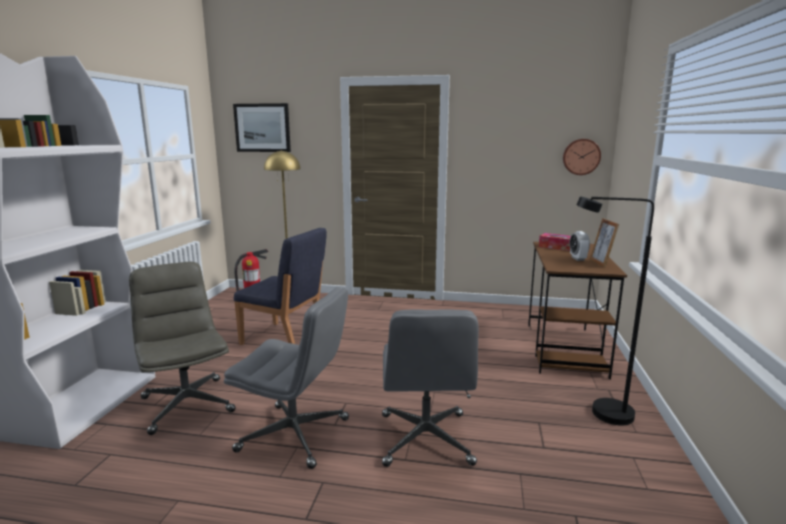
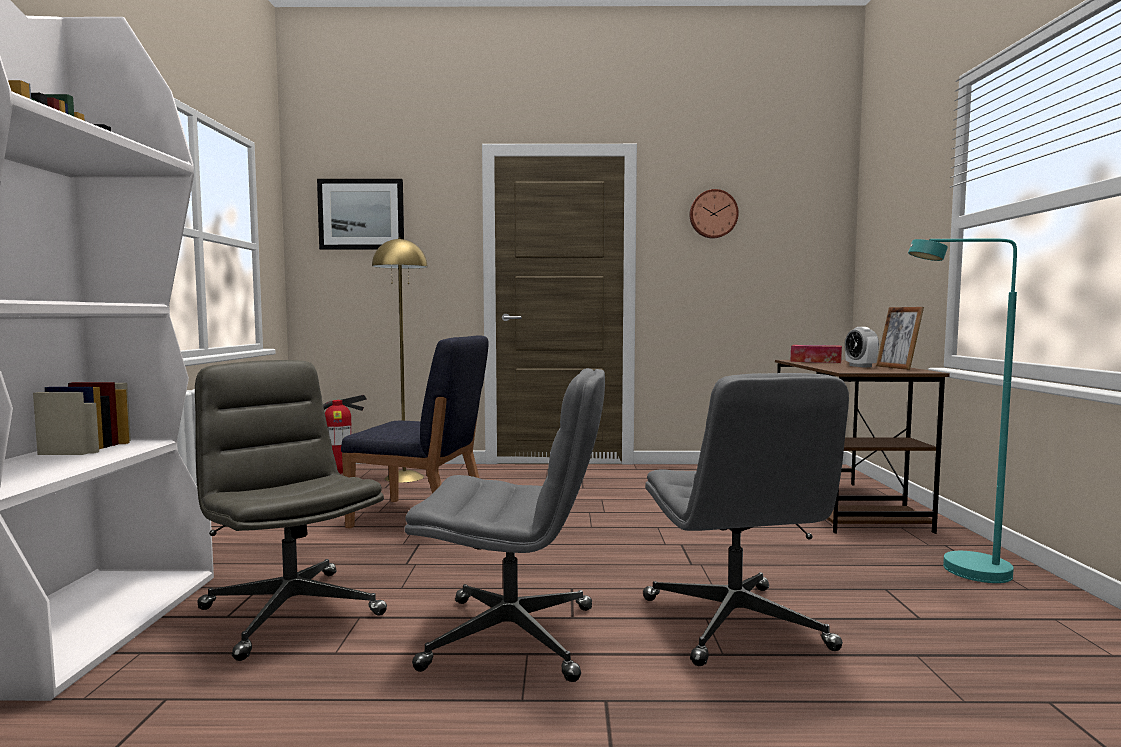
camera: 10 degrees left, 10 degrees down
wall clock [563,139,601,175] -> wall clock moved to [689,189,739,239]
black floor lamp [577,196,654,426] -> turquoise floor lamp [908,238,1017,583]

